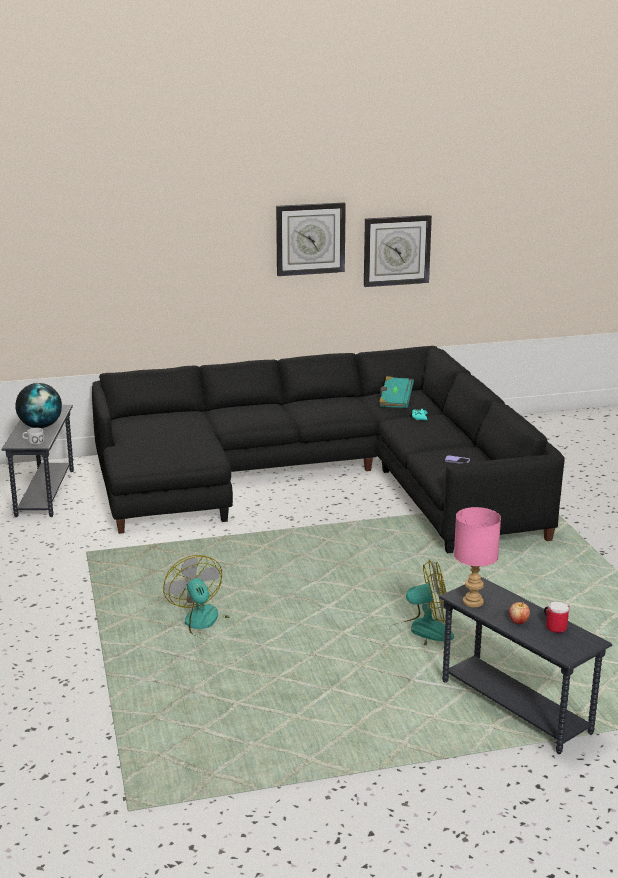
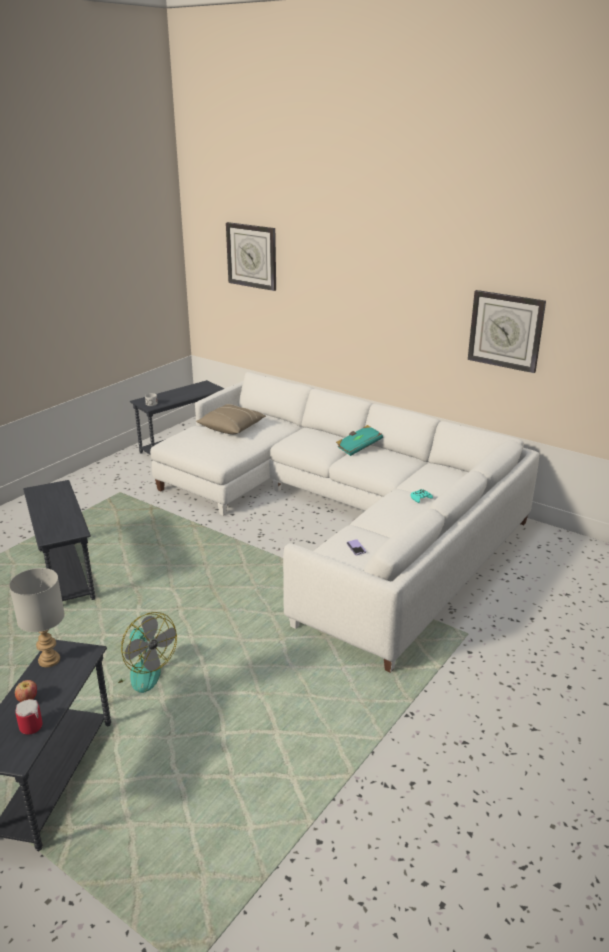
camera: 50 degrees right, 5 degrees up
globe [15,383,62,428] -> none
black sofa [92,346,565,554] -> white sofa [150,372,539,673]
fan [163,555,230,640] -> grey side table [23,480,95,601]
wall clock [276,203,346,276] -> wall clock moved to [226,222,276,291]
turquoise book [379,376,414,408] -> turquoise book moved to [336,425,383,456]
pink table lamp [454,507,501,607] -> grey table lamp [9,568,65,667]
none -> beige pillow [196,404,266,434]

